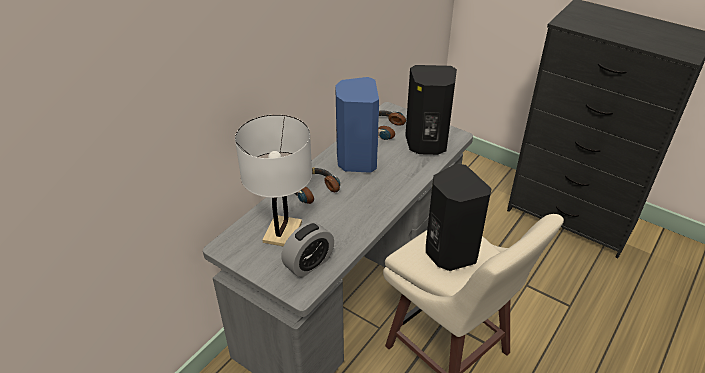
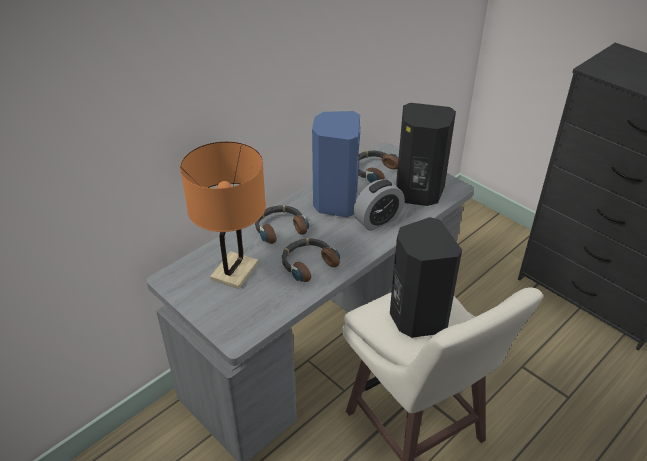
camera: 10 degrees right, 0 degrees up
white table lamp [235,115,312,247] -> orange table lamp [180,141,266,289]
alarm clock [281,222,334,278] -> alarm clock moved to [354,179,405,231]
none -> headphones [282,238,340,282]

